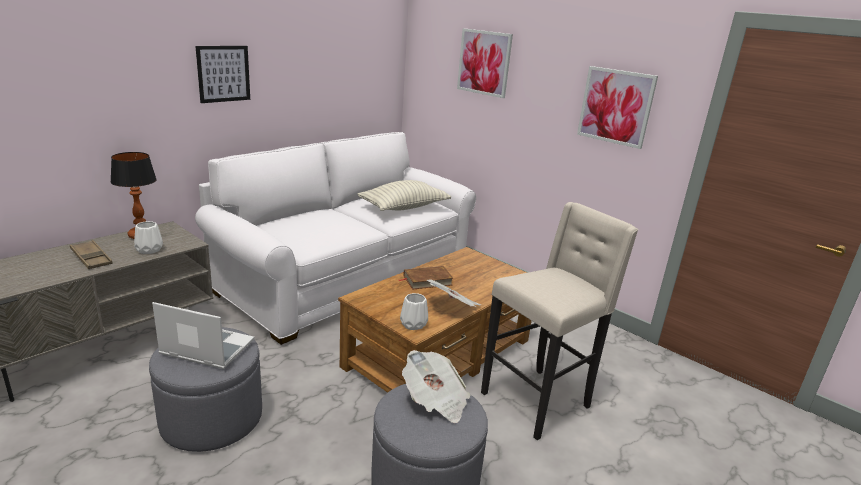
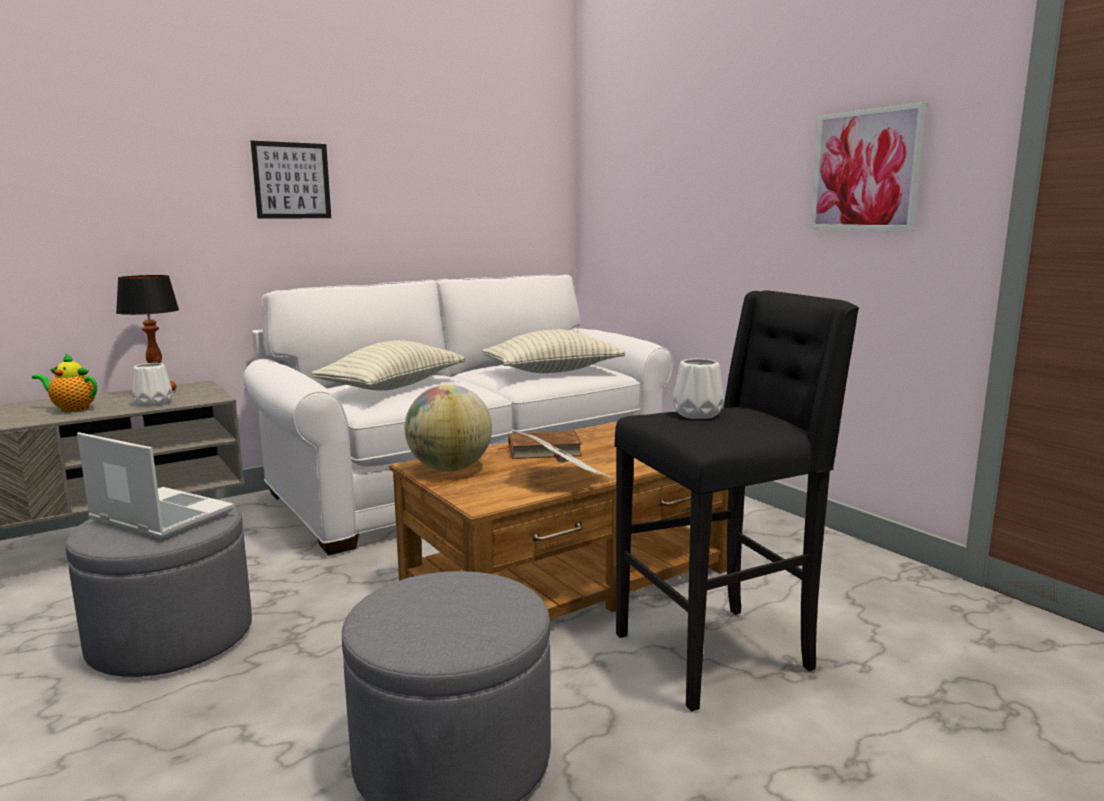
camera: 15 degrees right, 10 degrees down
brown tray [70,240,113,269] -> teapot [32,353,97,412]
white vase [400,293,428,330] -> white vase moved to [673,359,724,419]
newspaper [402,350,471,423] -> none
picture [457,28,513,98] -> none
beige stool [481,202,638,440] -> black stool [614,290,859,712]
none -> pillow [311,340,465,391]
none -> globe [404,385,492,471]

